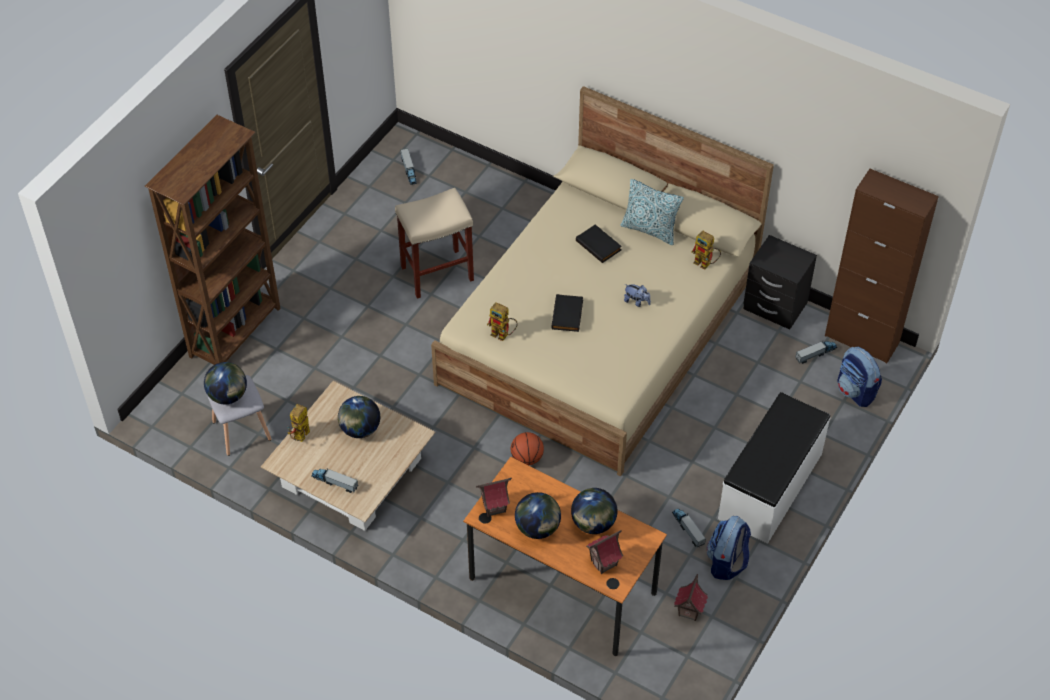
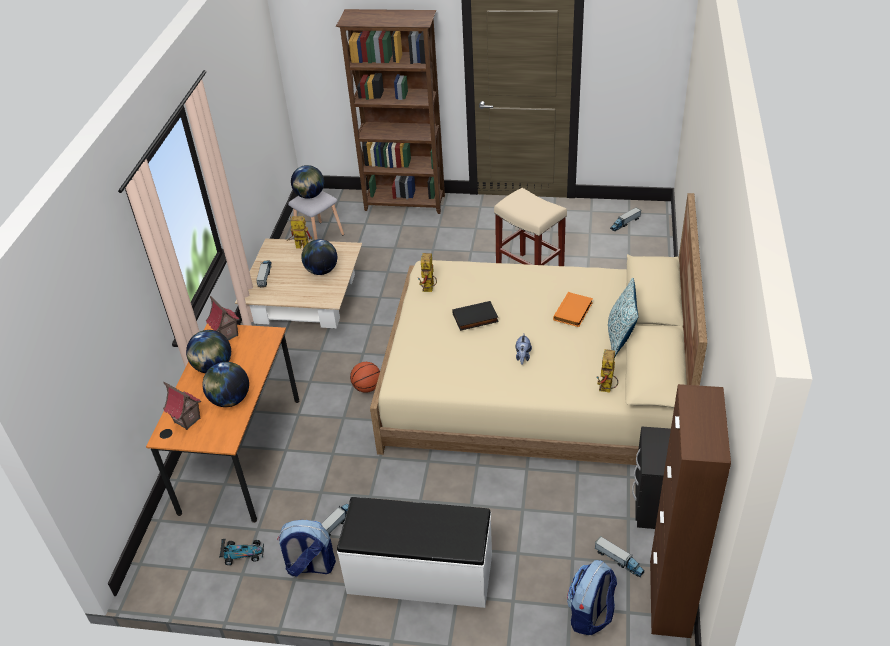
camera: 70 degrees right, 10 degrees down
black book [576,224,622,263] -> orange book [553,292,593,327]
toy house [674,574,708,621] -> toy car [219,539,264,565]

